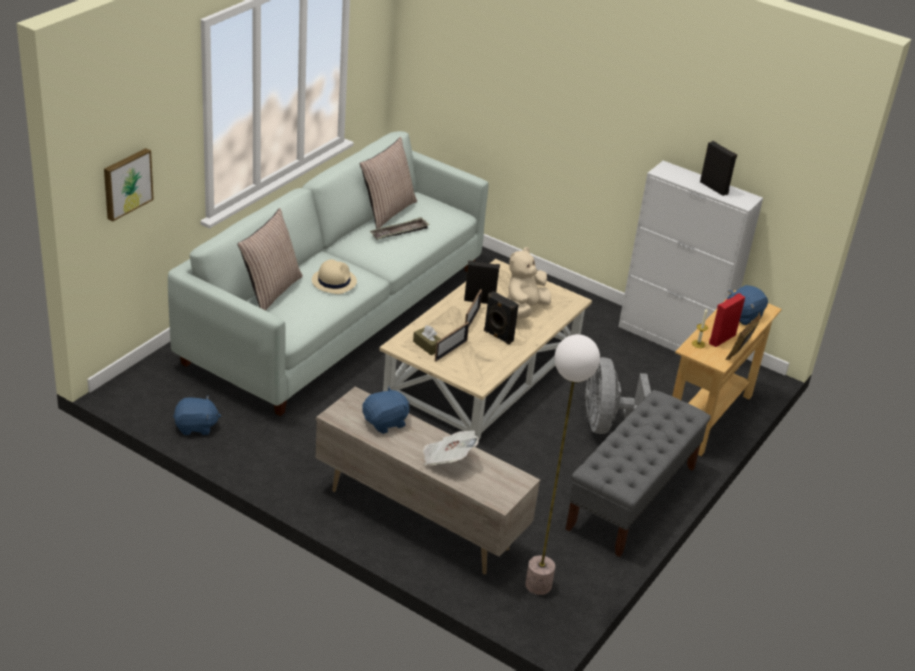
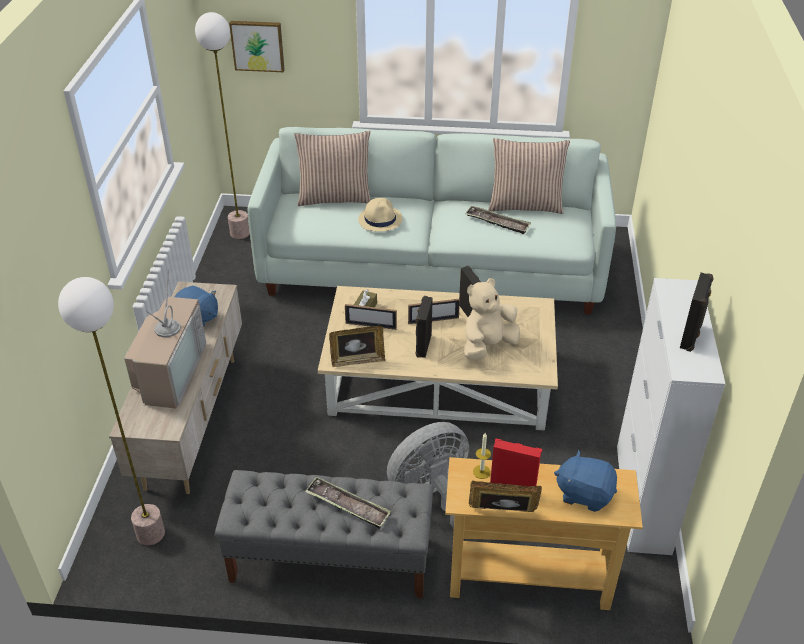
camera: 65 degrees right, 5 degrees up
blue plush toy [173,395,221,435] -> none
newspaper [423,431,479,465] -> television [124,269,206,408]
beige plush toy [507,247,551,320] -> beige plush toy turned 45 degrees counterclockwise [464,278,520,360]
none -> floor lamp [195,12,250,239]
none -> tray [305,477,391,529]
none -> picture frame [329,326,385,367]

